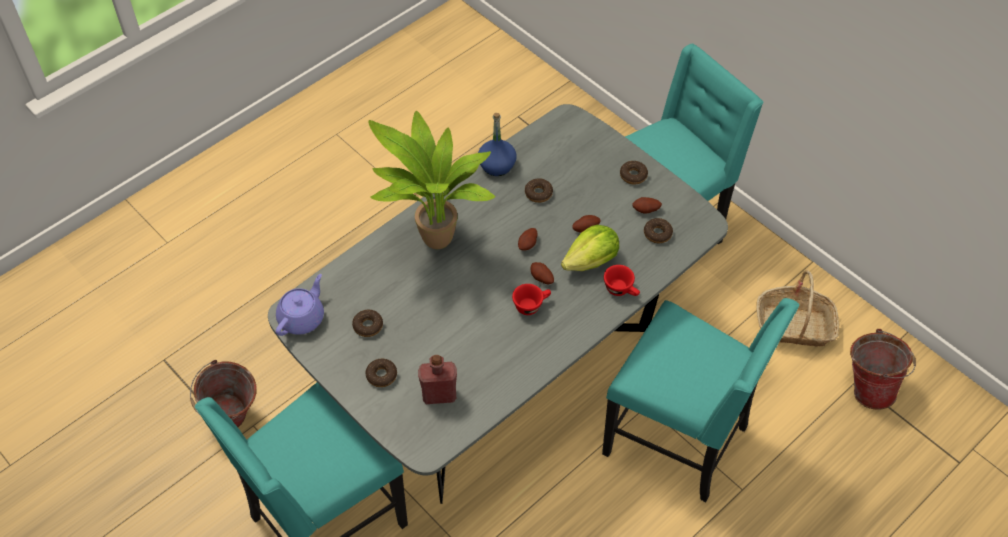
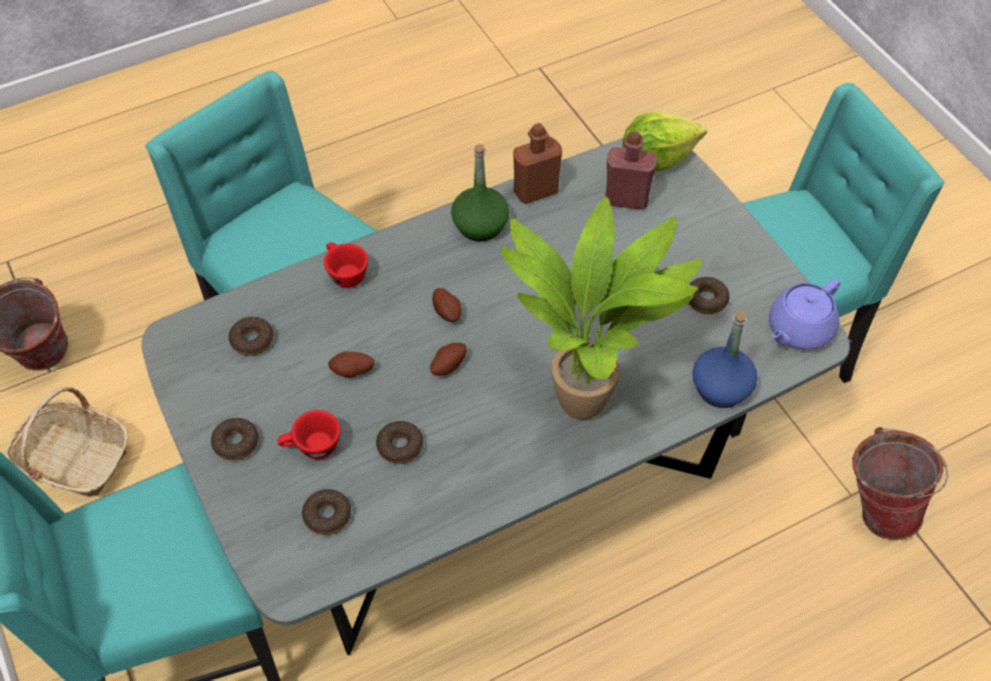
camera: 165 degrees left, 0 degrees up
donut [366,359,397,387] -> donut moved to [302,489,351,535]
blue bottle [478,113,517,176] -> blue bottle moved to [693,311,758,408]
red cup [512,284,551,315] -> red cup moved to [278,410,341,459]
lettuce [561,225,619,271] -> lettuce moved to [622,113,707,172]
potato [632,197,662,214] -> none
none -> green bottle [451,144,509,241]
none -> brown bottle [513,123,562,204]

